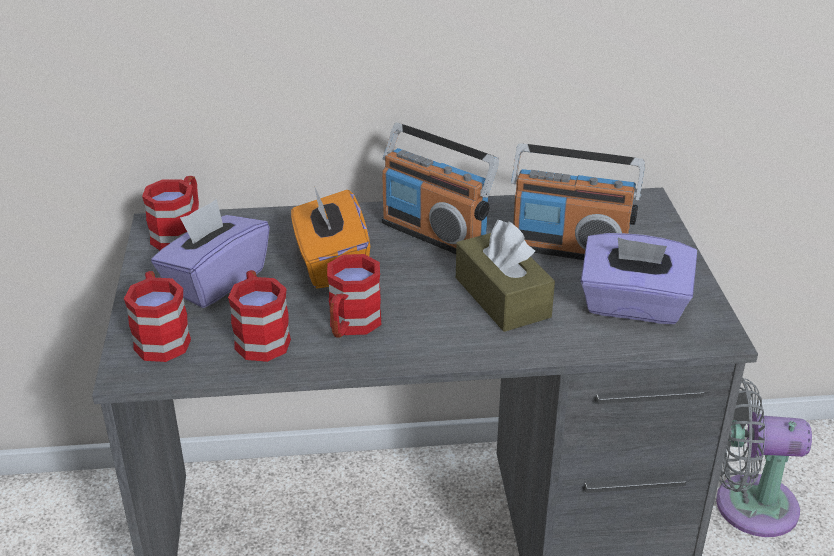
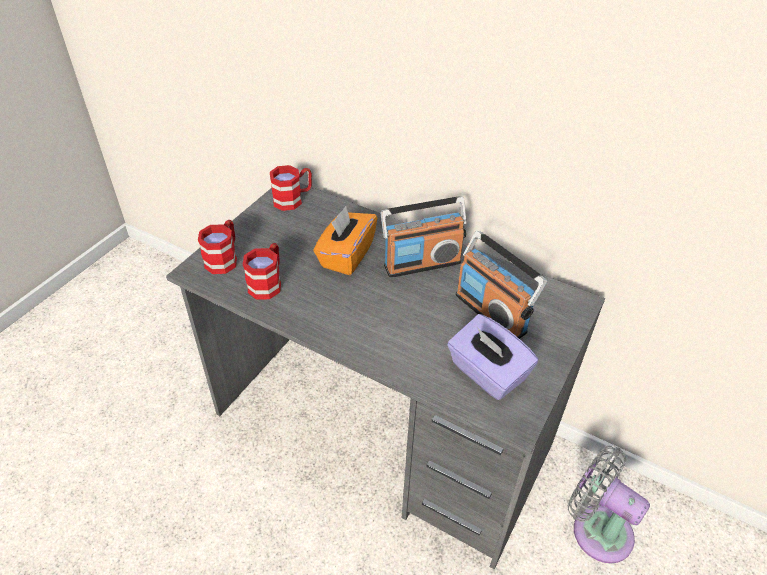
camera: 35 degrees right, 10 degrees up
purple tissue box [151,199,270,308] -> none
red mug [327,254,381,338] -> none
radio [382,122,499,254] -> radio turned 90 degrees counterclockwise [381,196,467,278]
brown tissue box [456,220,555,332] -> none

